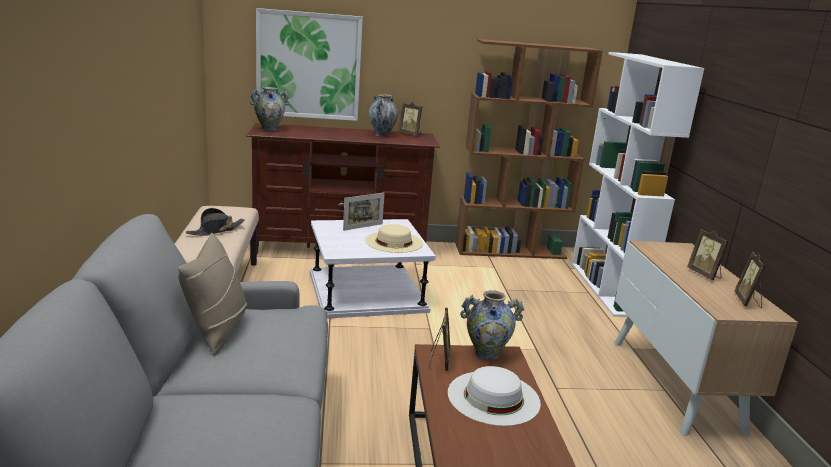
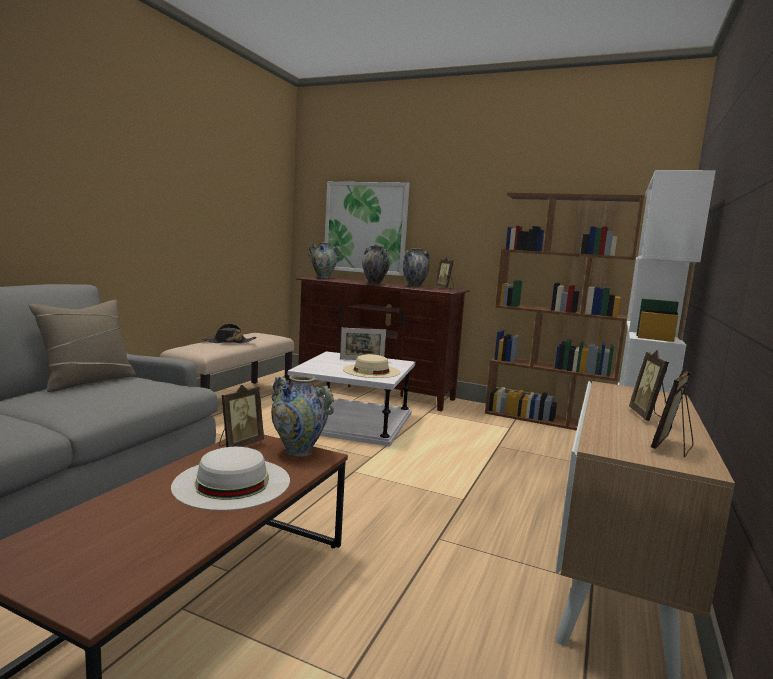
camera: 30 degrees right, 10 degrees down
none -> vase [362,246,390,285]

